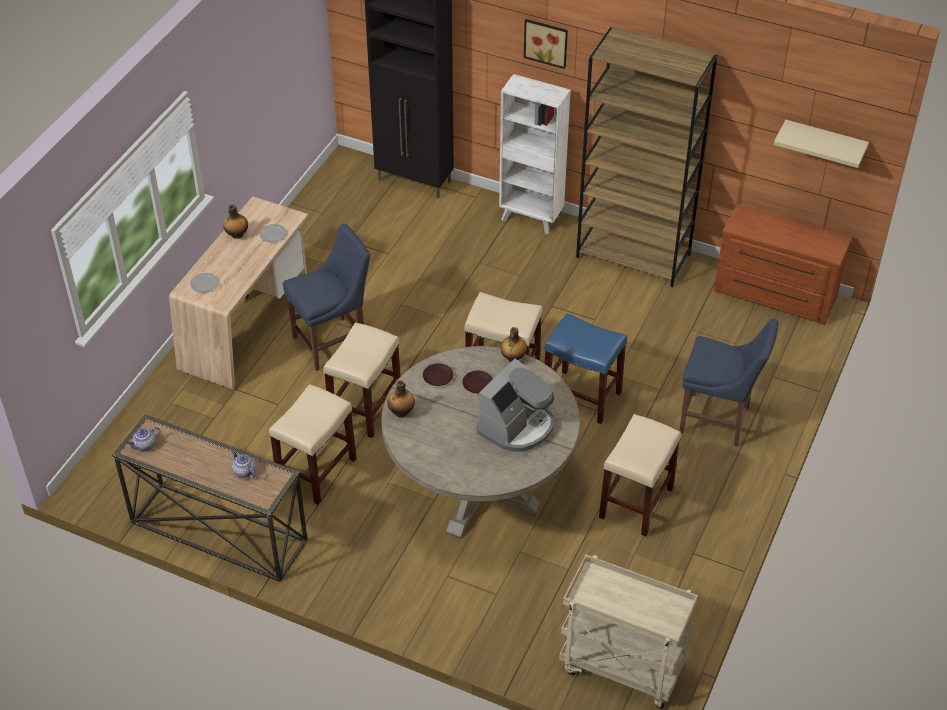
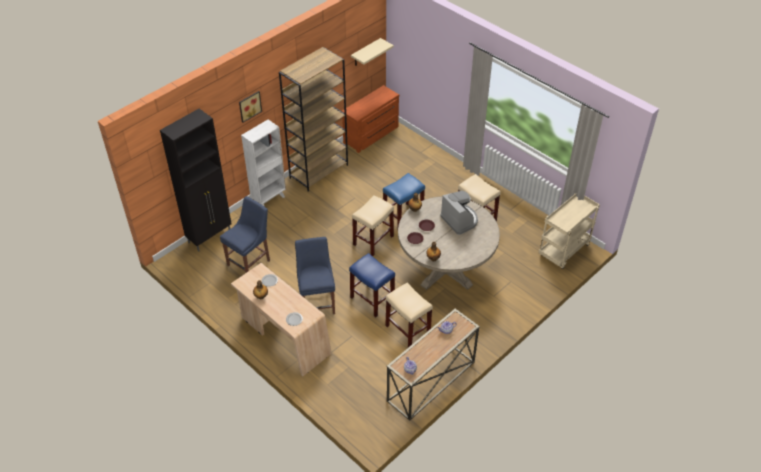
camera: 70 degrees left, 0 degrees up
beige stool [323,322,401,438] -> blue stool [349,253,395,318]
blue chair [680,319,778,447] -> blue chair moved to [220,196,270,273]

